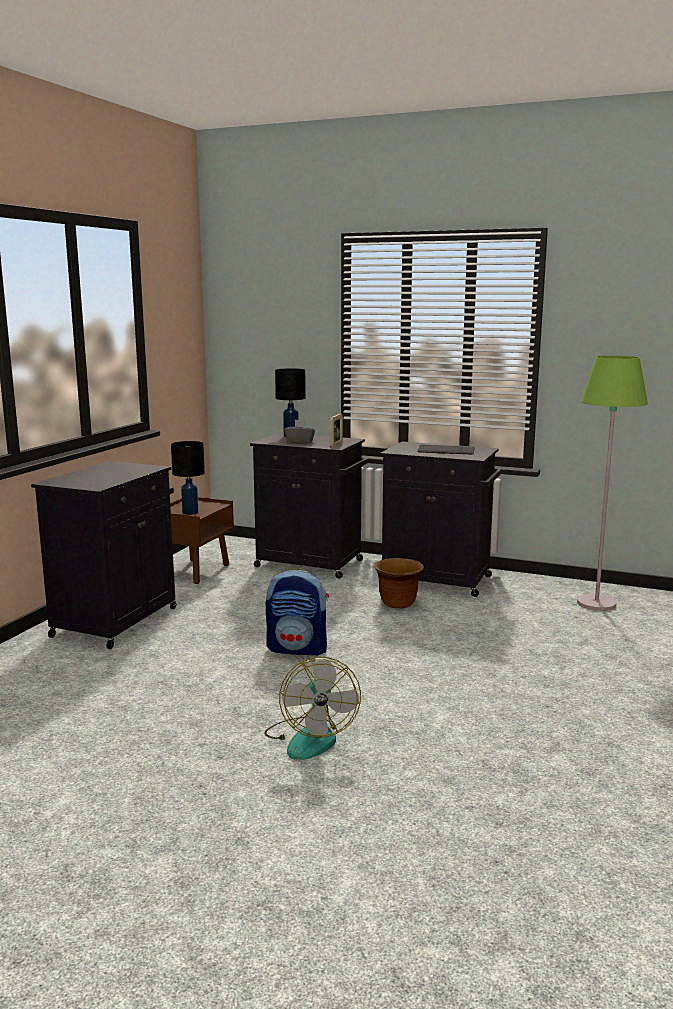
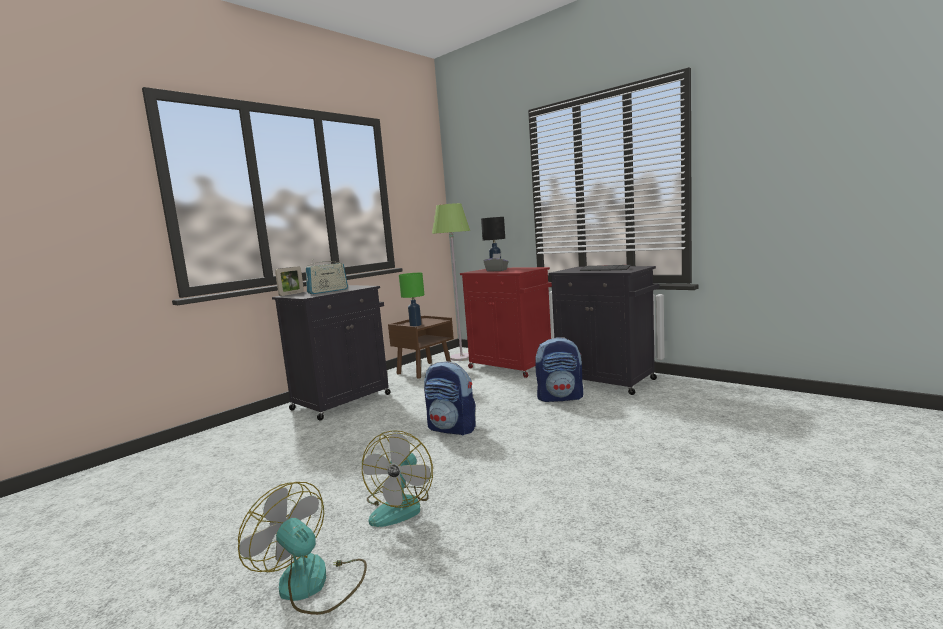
camera: 20 degrees right, 5 degrees down
black table lamp [171,441,205,515] -> green table lamp [399,273,424,327]
black cabinet [250,433,368,579] -> red cabinet [460,267,552,378]
picture frame [330,414,343,448] -> picture frame moved to [275,266,304,296]
brown planter [374,558,424,608] -> backpack [535,337,583,402]
green floor lamp [577,356,648,611] -> green floor lamp moved to [432,203,470,361]
none -> fan [238,482,367,615]
none -> radio [305,259,348,294]

